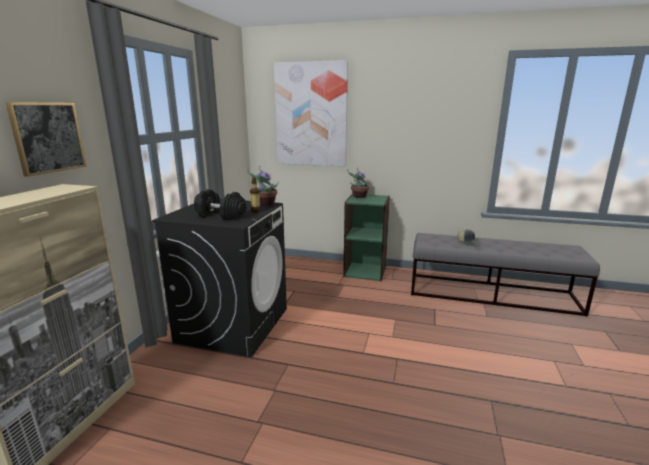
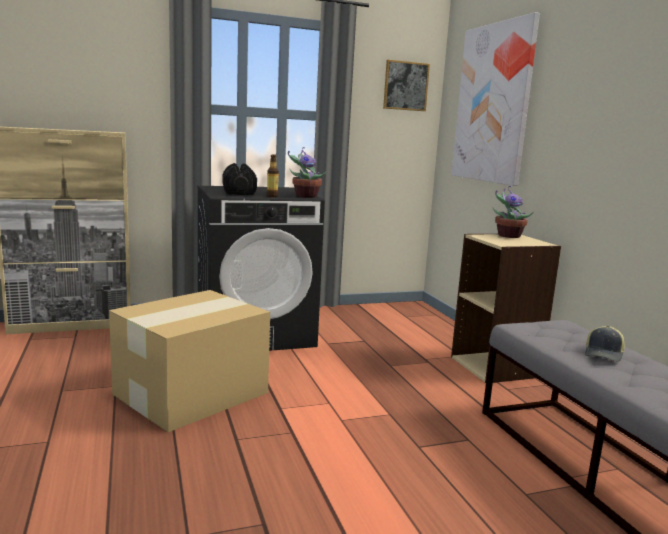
camera: 55 degrees right, 5 degrees down
picture [6,102,86,177] -> picture moved to [383,60,430,111]
green bookcase [343,194,390,281] -> beige bookcase [451,234,561,383]
none -> cardboard box [109,290,270,432]

